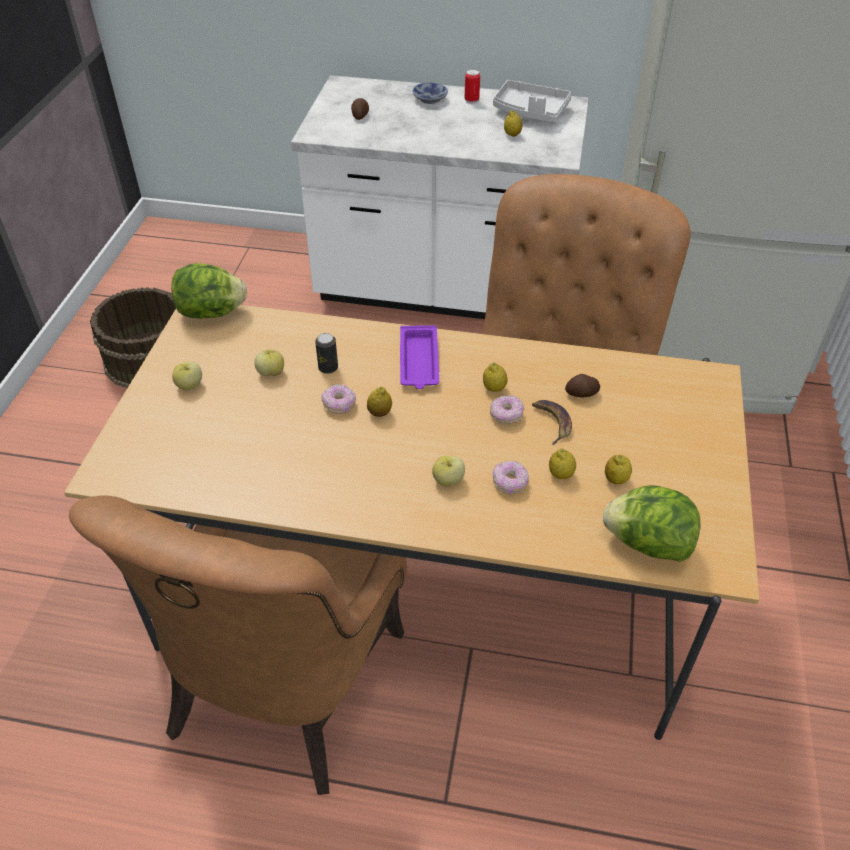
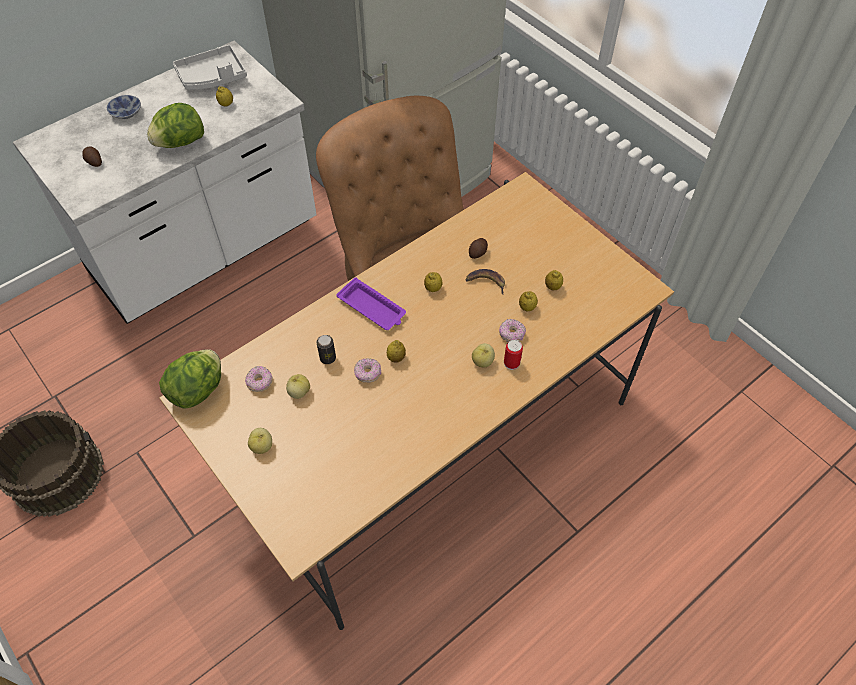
camera: 50 degrees left, 10 degrees up
brown chair [69,495,407,795] -> none
can [465,69,480,104] -> can moved to [504,339,523,370]
donut [490,395,524,424] -> donut moved to [245,366,273,392]
lettuce [603,485,701,562] -> lettuce moved to [147,103,204,148]

